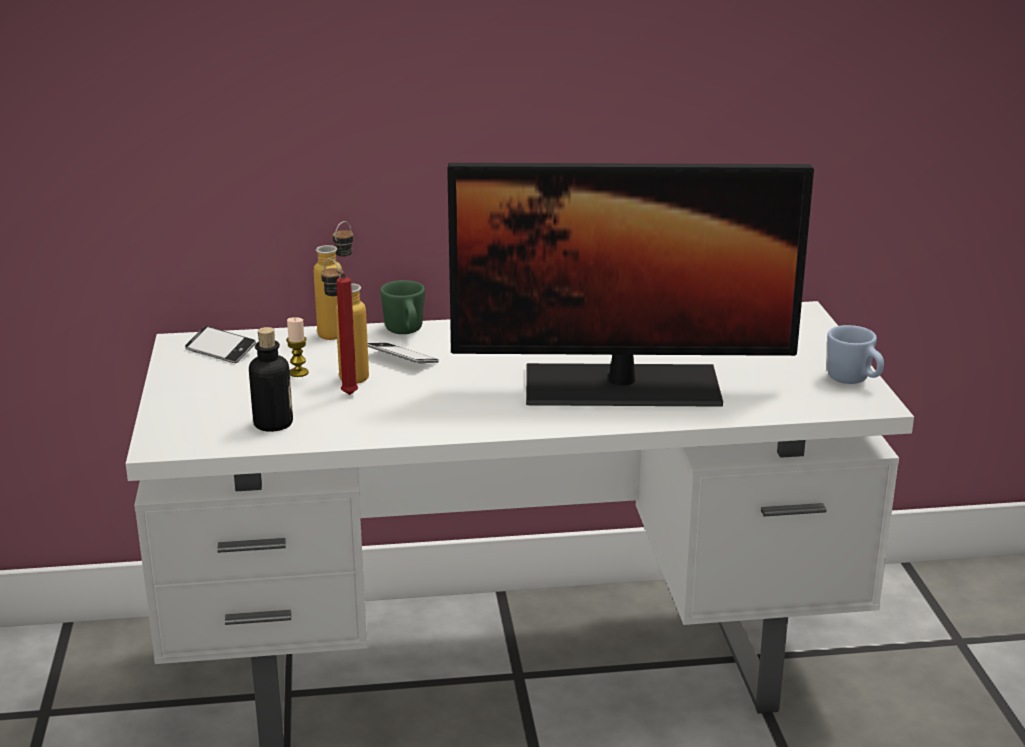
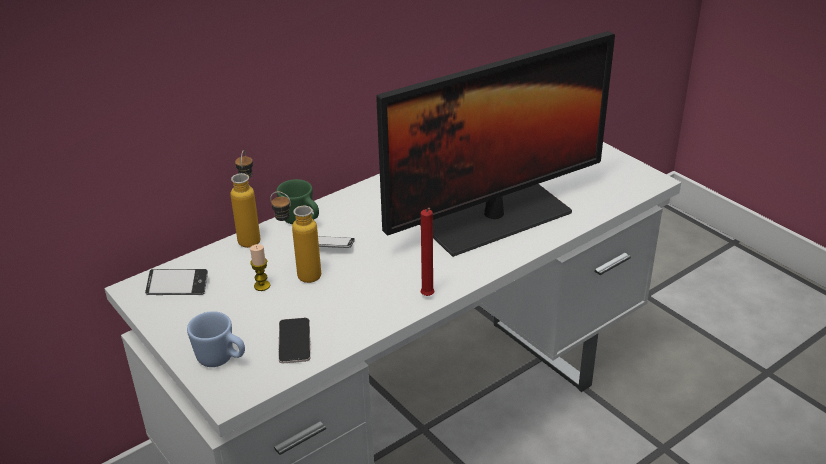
camera: 30 degrees left, 10 degrees up
bottle [249,327,293,432] -> phone [278,318,311,363]
red candle [336,271,358,395] -> red candle moved to [421,208,435,296]
blue mug [827,325,884,384] -> blue mug moved to [187,311,245,367]

